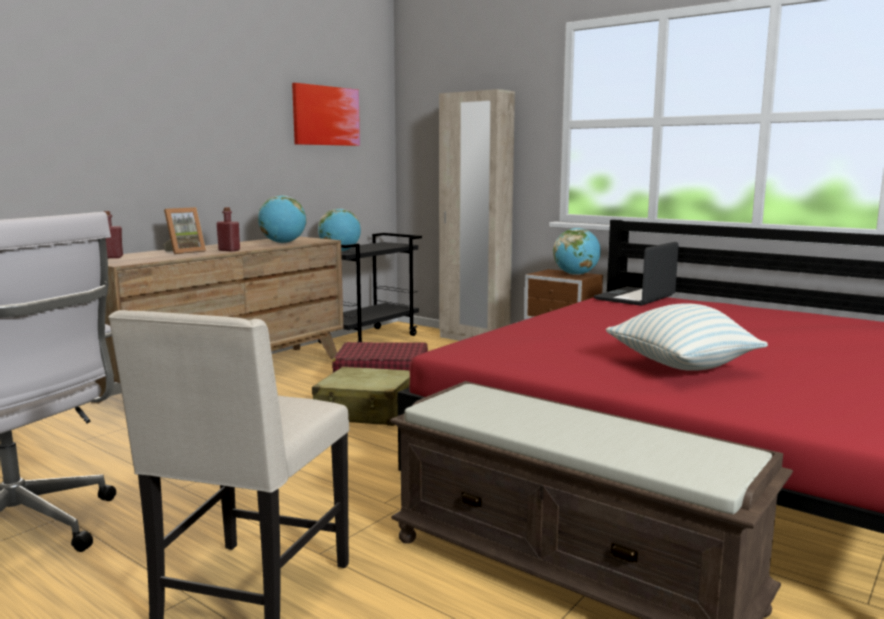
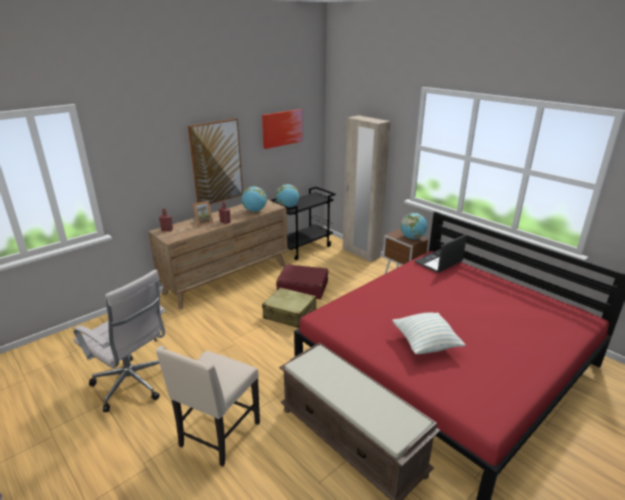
camera: 10 degrees right, 15 degrees up
none -> picture [188,119,243,204]

